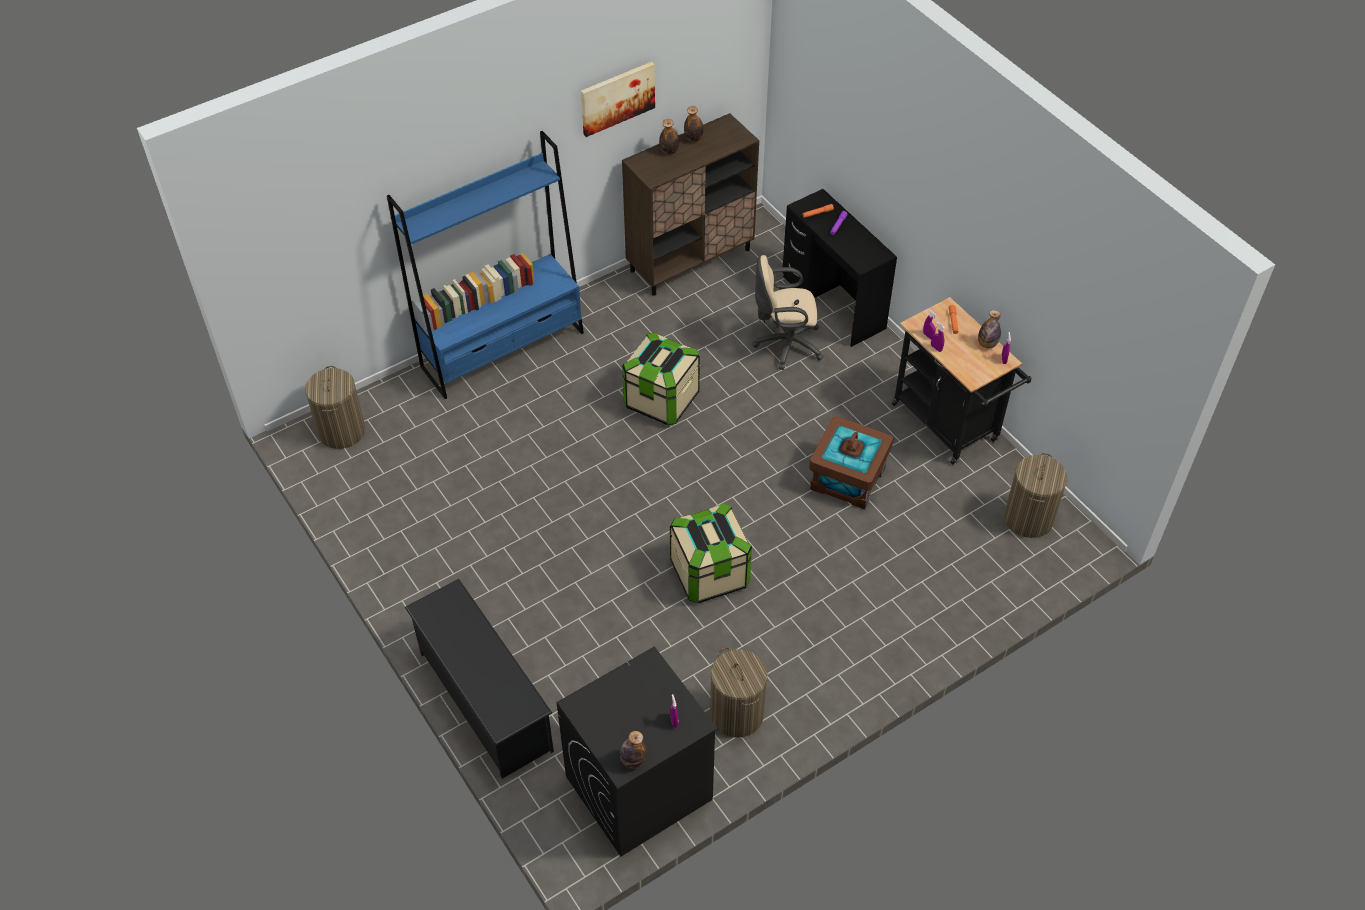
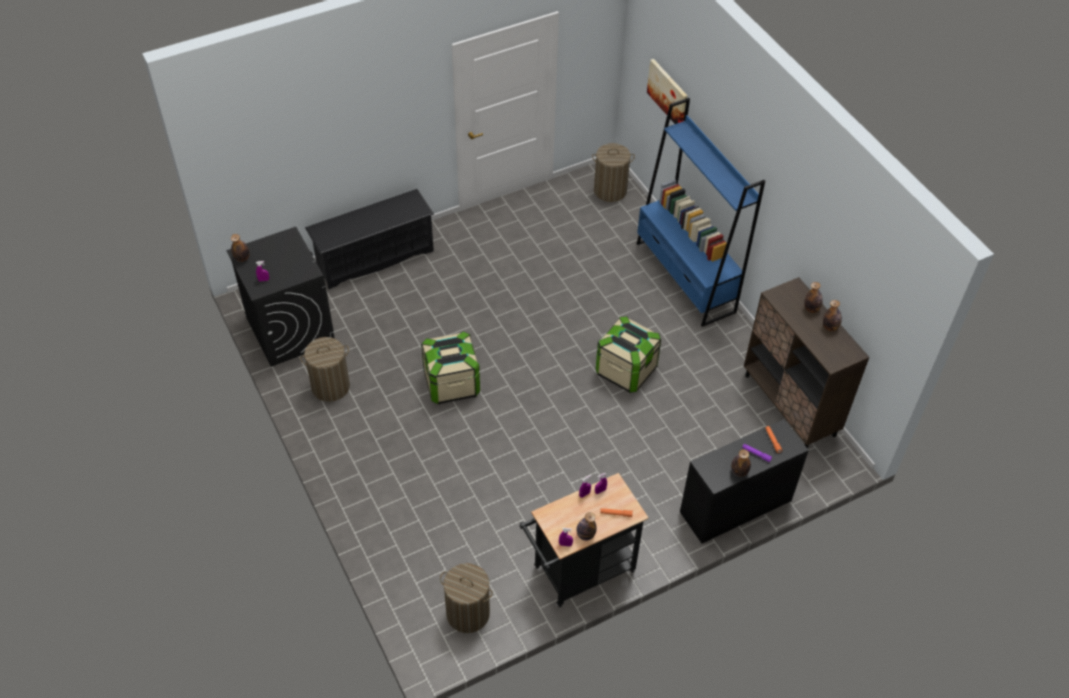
camera: 95 degrees right, 0 degrees up
picture [581,62,655,137] -> picture moved to [647,59,688,124]
beige office chair [752,255,823,370] -> none
brown storage box [809,416,894,509] -> none
none -> bottle [731,449,751,477]

